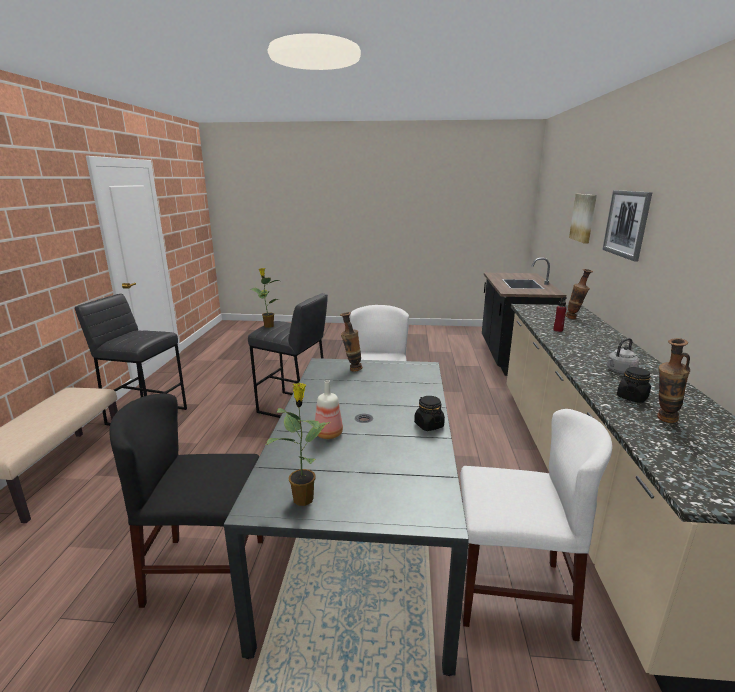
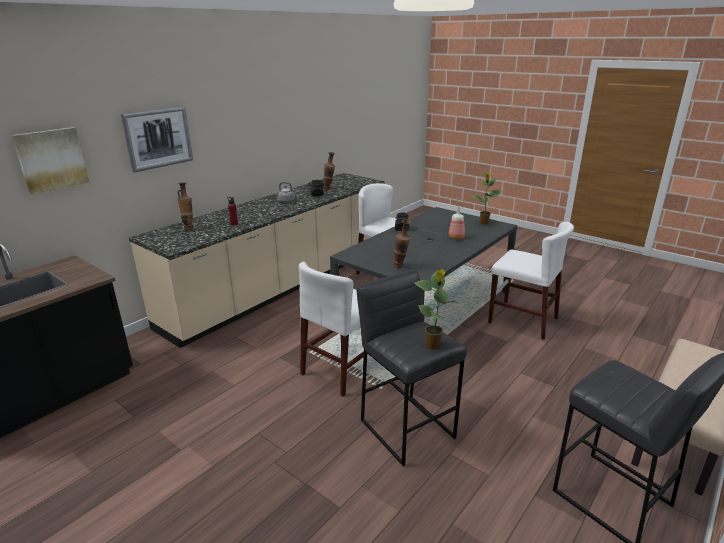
camera: 145 degrees left, 5 degrees up
black chair [109,394,264,608] -> white chair [488,222,574,340]

